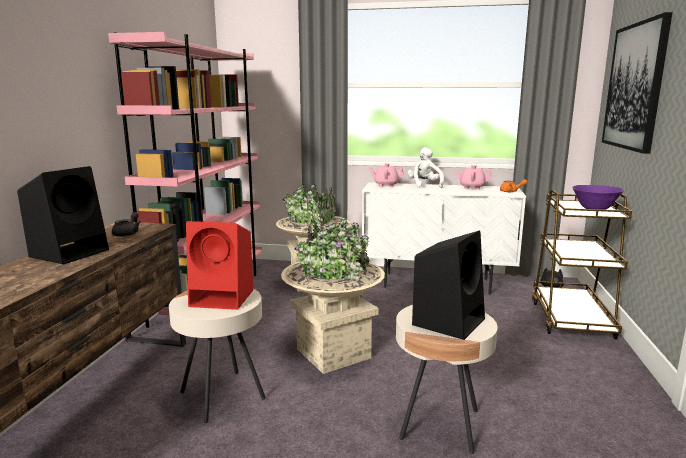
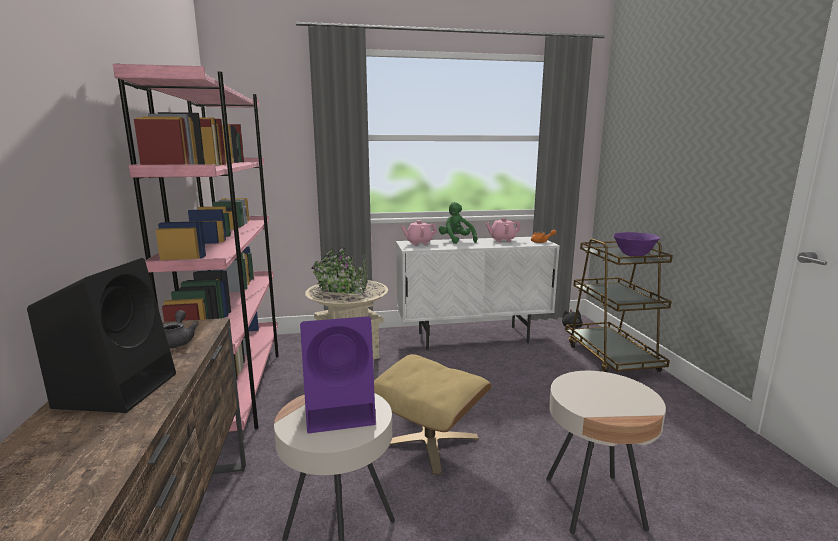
camera: 20 degrees left, 0 degrees up
red speaker [186,221,253,310] -> purple speaker [300,316,376,433]
beige planter [281,219,385,374] -> beige ottoman [374,354,492,474]
white plush toy [408,147,444,188] -> green plush toy [439,202,477,244]
black speaker [412,230,485,340] -> none
picture [602,12,673,154] -> none

